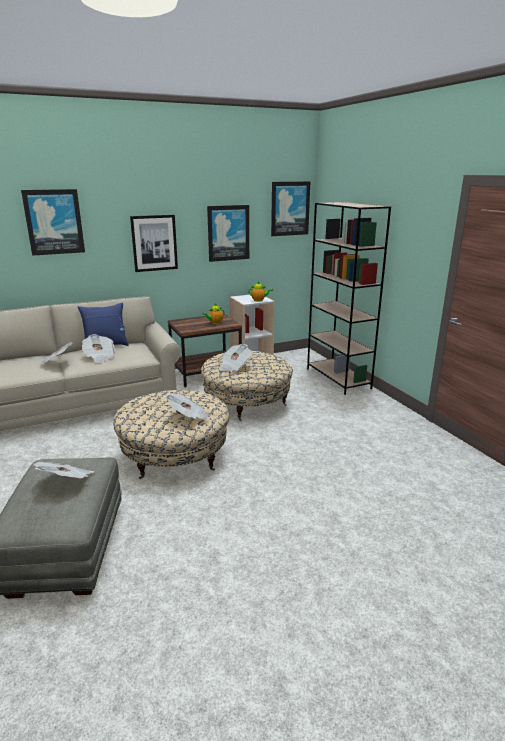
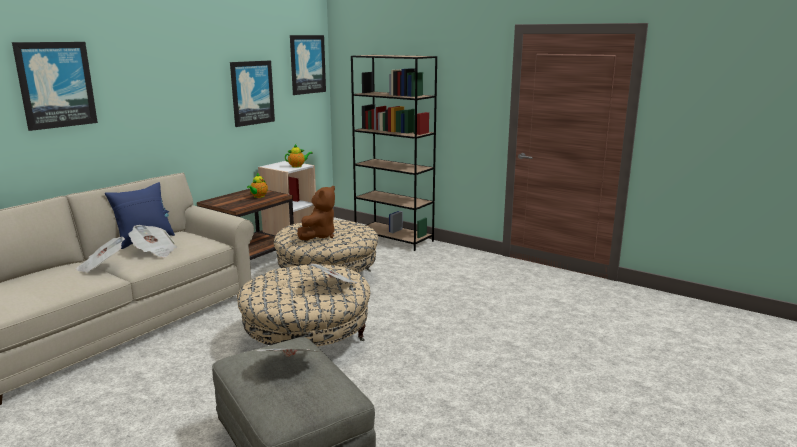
camera: 30 degrees left, 5 degrees down
picture [130,215,178,272] -> none
newspaper [219,344,252,372] -> brown plush toy [297,186,335,241]

